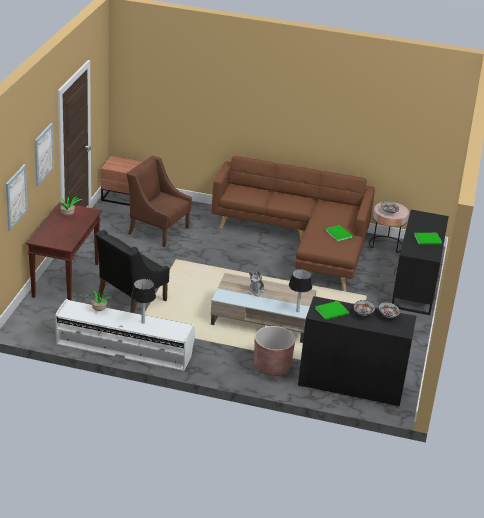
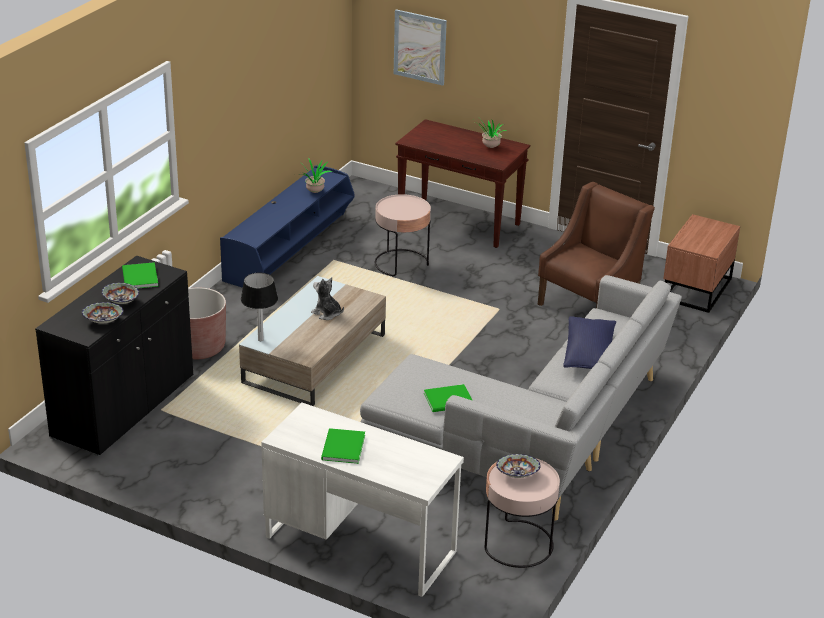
camera: 105 degrees right, 0 degrees up
picture [35,123,54,186] -> none
white tv stand [55,299,195,371] -> blue tv stand [220,165,355,288]
black armchair [95,230,170,313] -> pink side table [375,194,431,276]
table lamp [131,279,156,324] -> none
brown sofa [211,156,375,291] -> grey sofa [360,275,682,521]
black desk [392,210,449,315] -> white desk [261,403,464,597]
none -> blue pillow [563,316,616,369]

